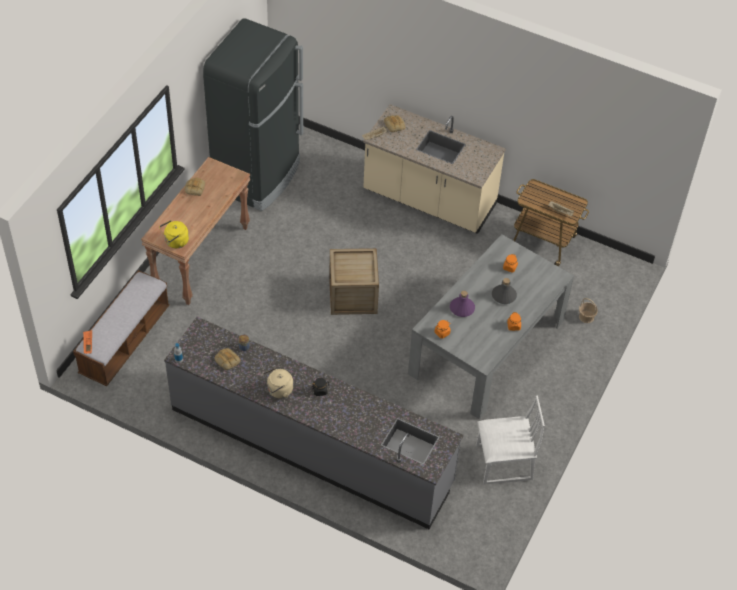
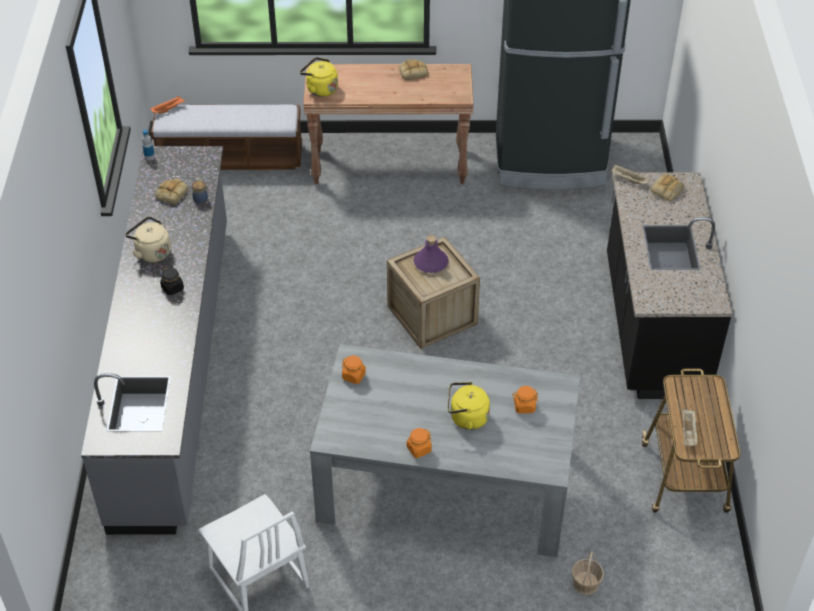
camera: 65 degrees right, 5 degrees down
beige counter [363,104,506,234] -> black counter [607,173,732,399]
purple bottle [450,291,475,317] -> purple bottle moved to [414,235,449,273]
grey bottle [492,278,517,304] -> yellow kettle [448,382,490,430]

